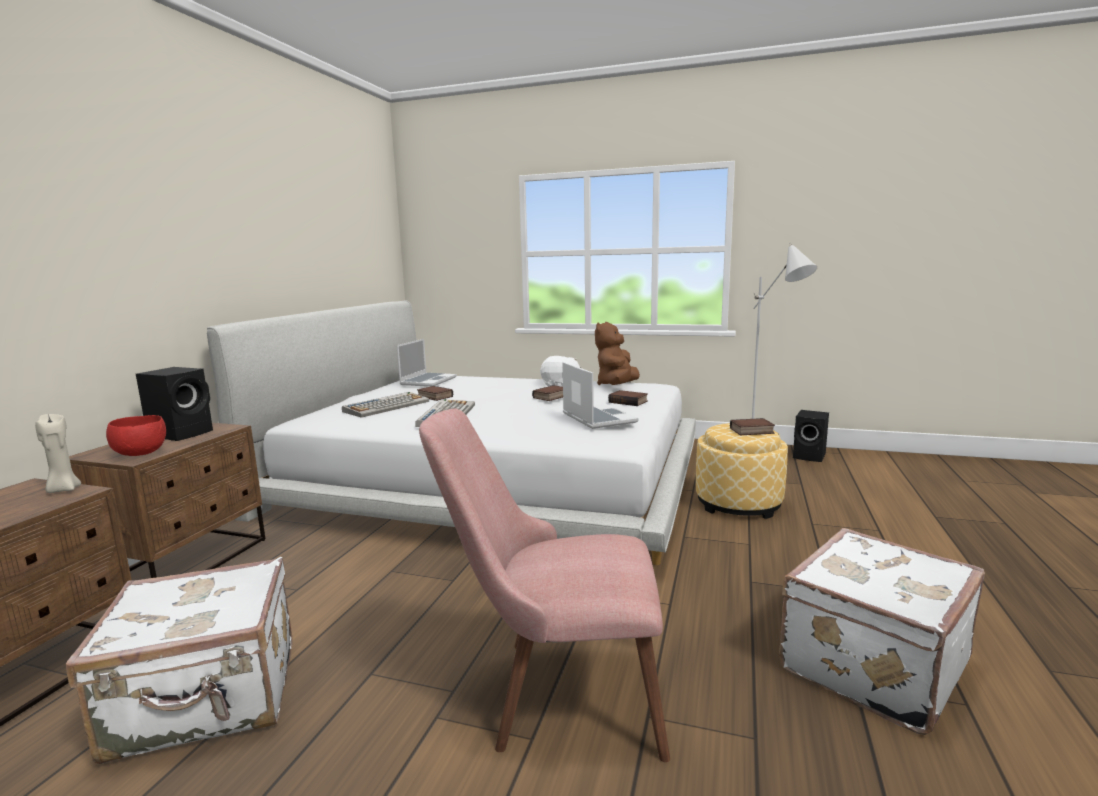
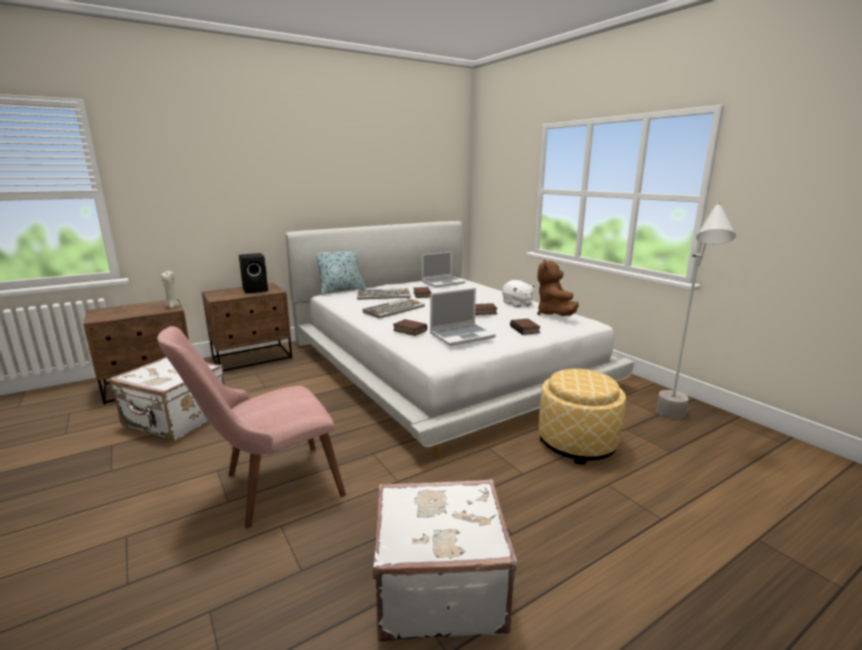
camera: 40 degrees right, 5 degrees up
red bowl [106,415,166,456] -> none
pink chair [419,408,670,762] -> pink chair turned 75 degrees counterclockwise [157,326,346,529]
laptop [563,362,639,429] -> laptop turned 45 degrees clockwise [430,288,496,346]
brown plush toy [595,322,640,385] -> brown plush toy turned 60 degrees counterclockwise [537,259,579,316]
book [730,418,775,435] -> book moved to [393,319,427,336]
black speaker [793,410,829,462] -> none
none -> pillow [316,252,366,295]

